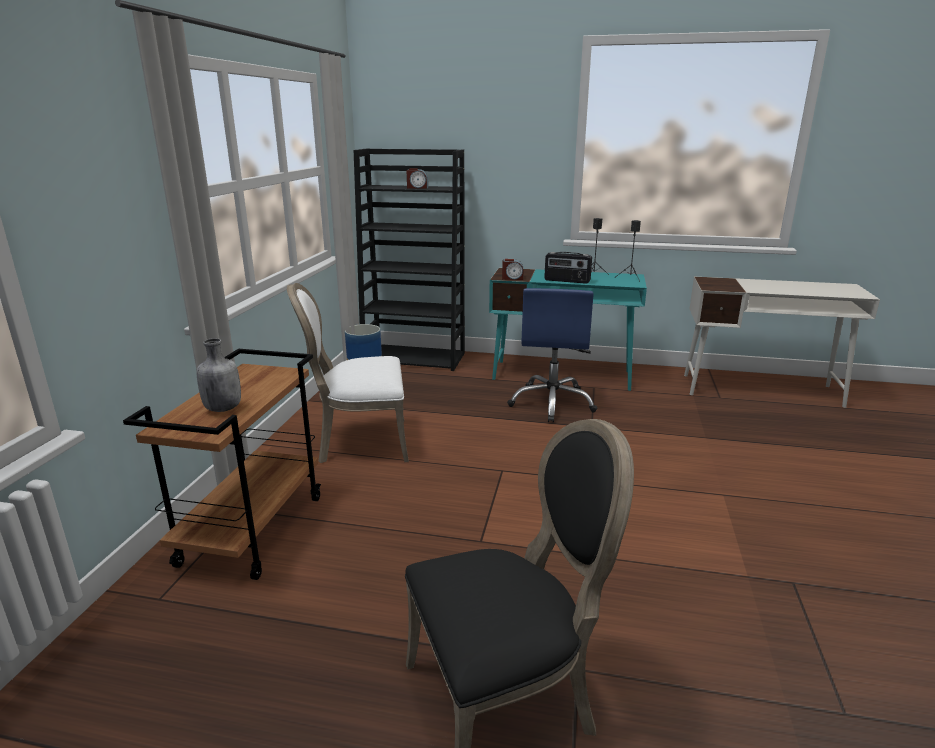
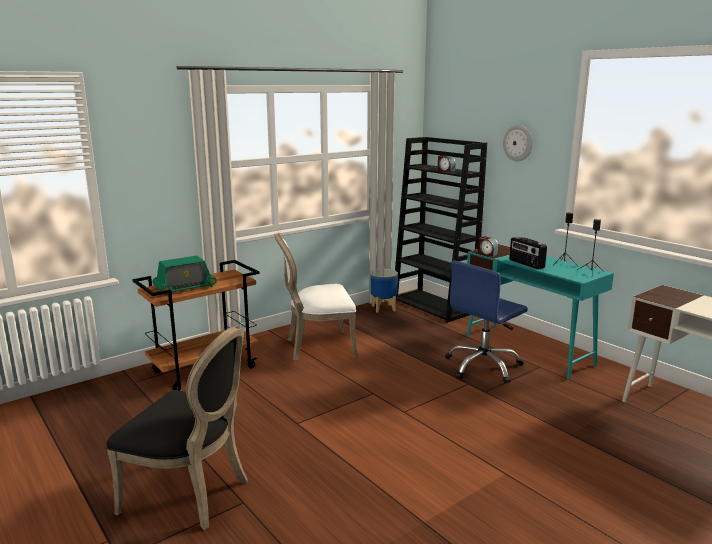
camera: 40 degrees right, 5 degrees down
grey bottle [196,338,241,412] -> radio [152,256,217,295]
white chair [287,283,409,463] -> white chair turned 45 degrees counterclockwise [274,233,358,360]
none -> wall clock [503,125,532,161]

